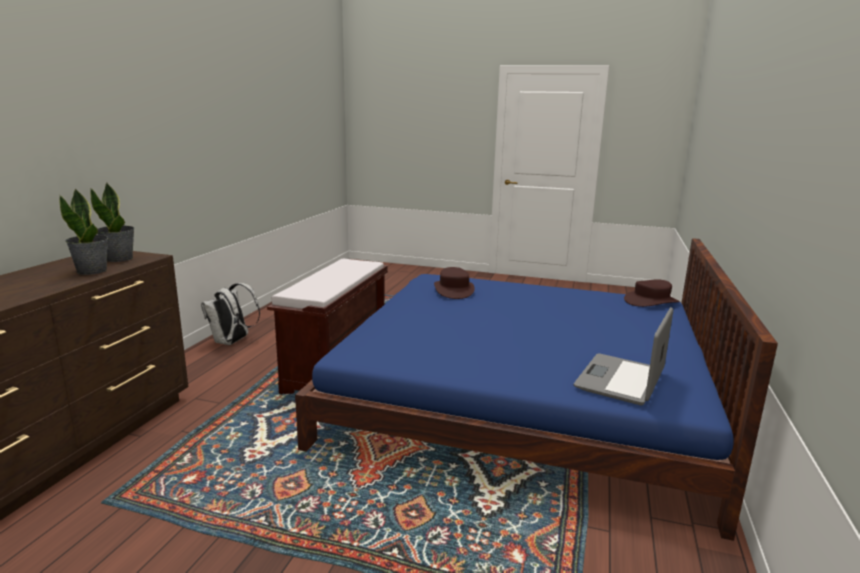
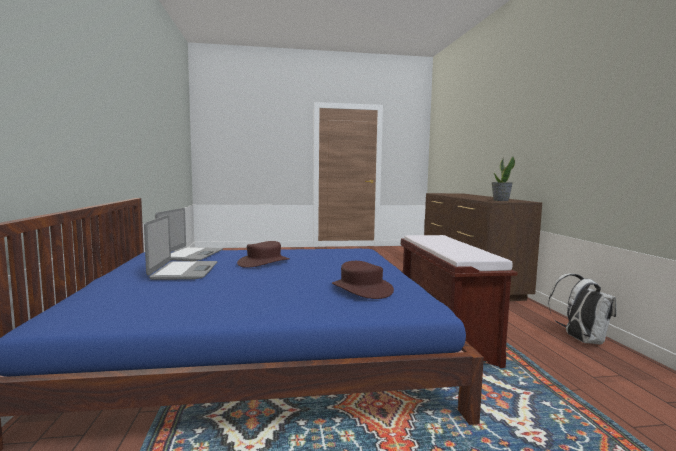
camera: 155 degrees right, 10 degrees down
potted plant [59,188,108,275] -> none
brown hat [624,280,680,307] -> brown hat moved to [237,241,289,268]
none -> laptop [144,215,218,280]

